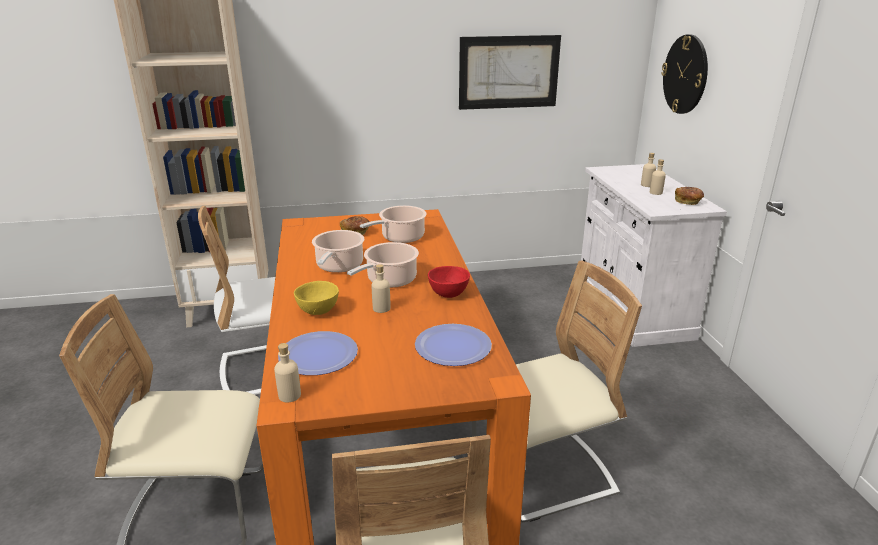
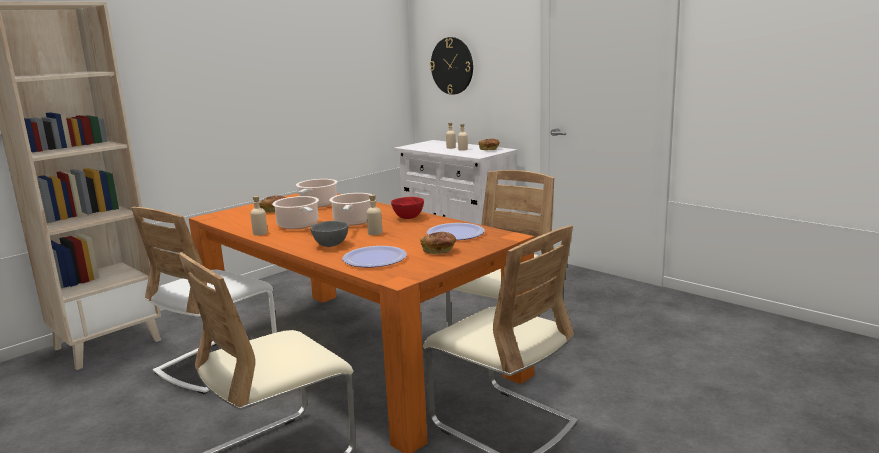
camera: 35 degrees left, 10 degrees down
beige bottle [274,343,301,403] -> beige bottle moved to [250,196,268,236]
yellow bowl [294,281,339,315] -> grey bowl [310,221,349,247]
picture [459,35,561,110] -> none
none -> bread [420,232,456,254]

